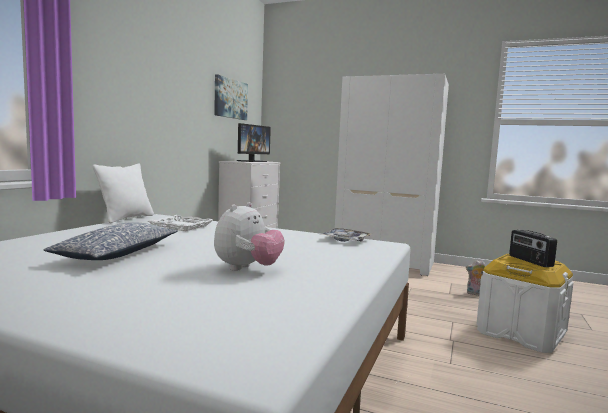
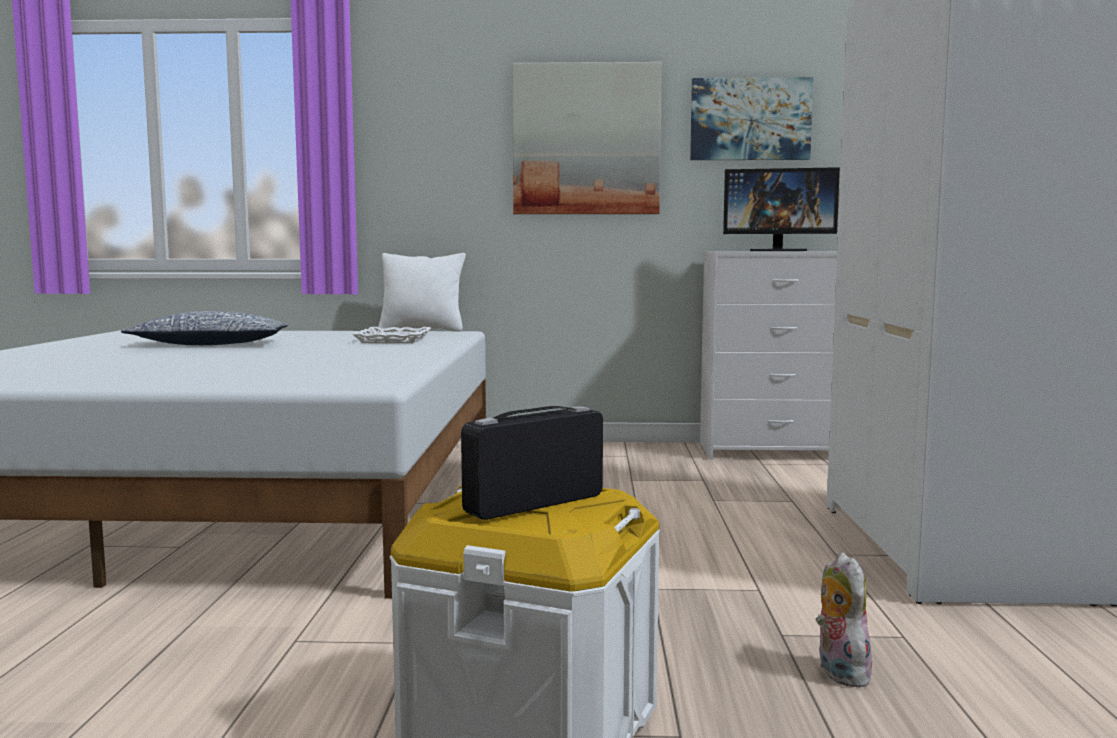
camera: 70 degrees right, 0 degrees up
plush toy [214,202,285,271] -> none
tray [321,228,372,242] -> none
none -> picture [512,62,662,214]

